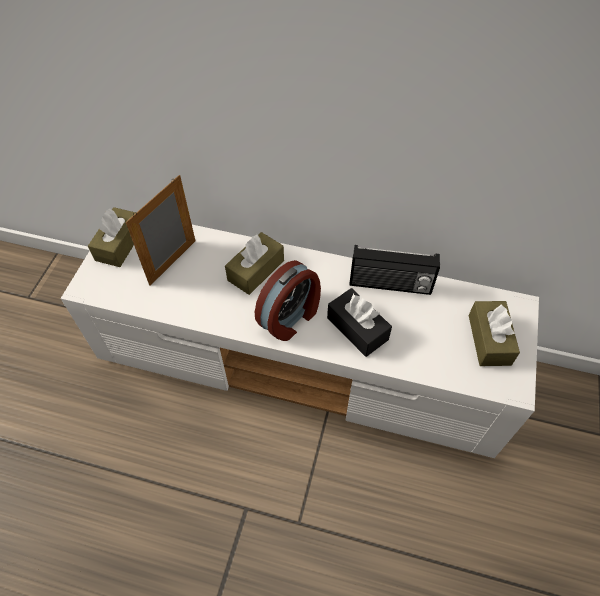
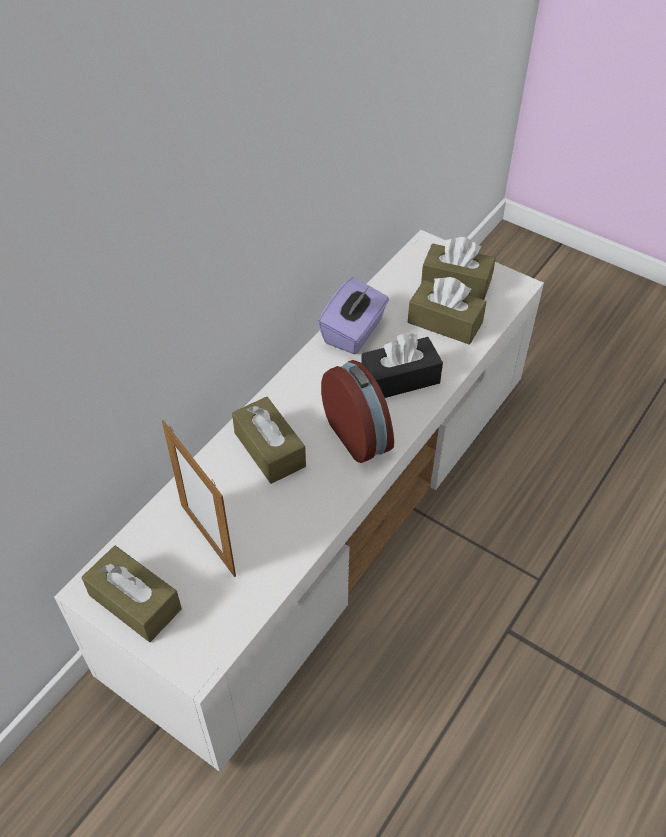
camera: 70 degrees left, 5 degrees down
radio [349,245,440,295] -> purple tissue box [318,277,389,354]
none -> brown tissue box [408,277,486,345]

